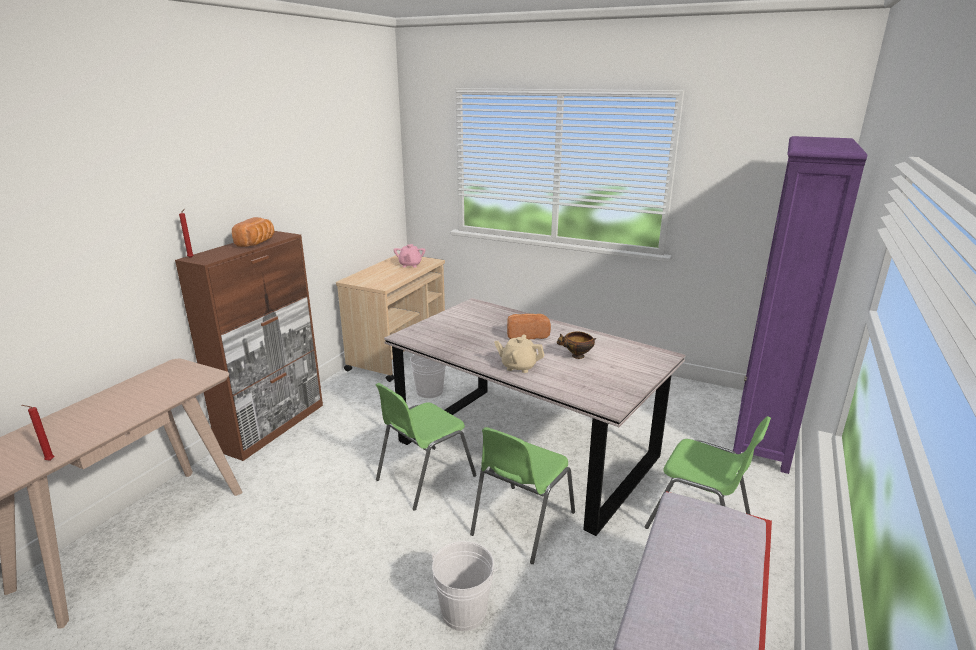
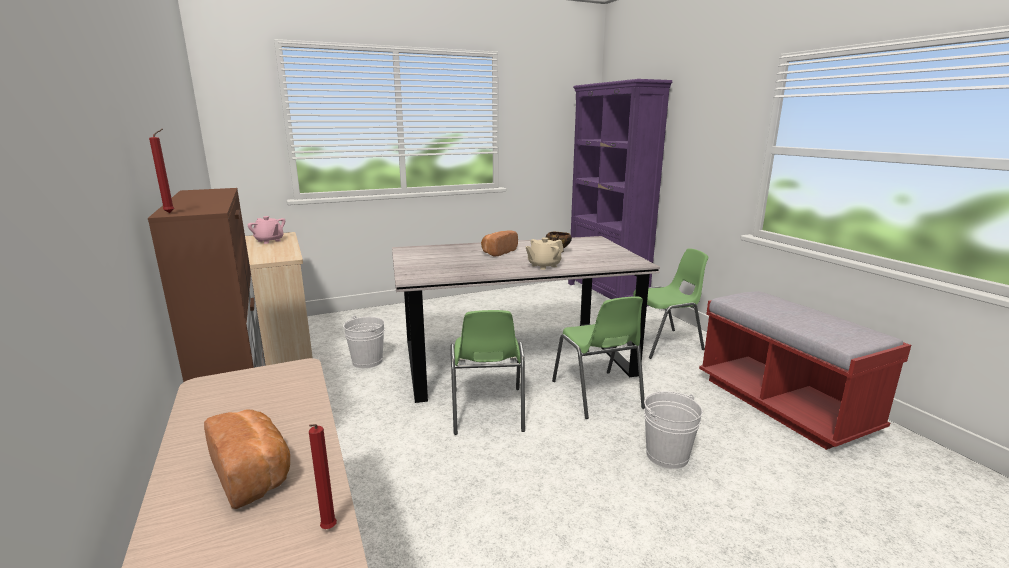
camera: 50 degrees left, 5 degrees down
bread [232,217,274,247] -> bread moved to [204,409,290,509]

